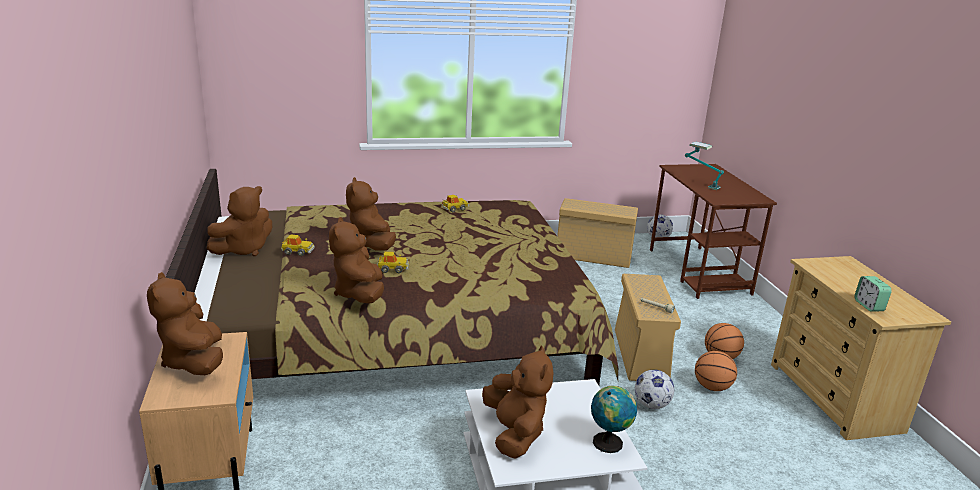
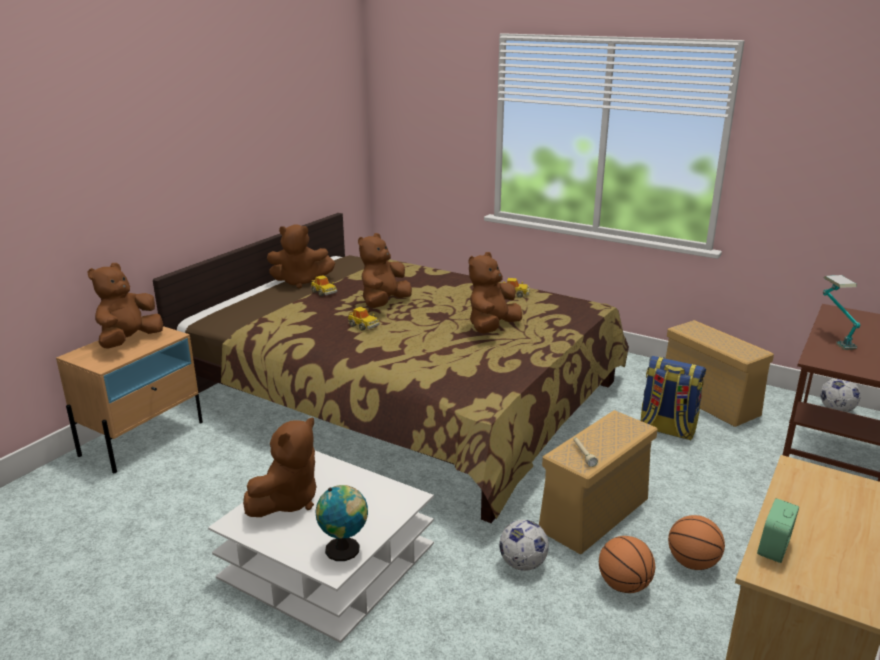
camera: 45 degrees right, 0 degrees up
brown plush toy [329,217,384,303] -> brown plush toy moved to [469,252,522,334]
none -> backpack [641,356,706,441]

